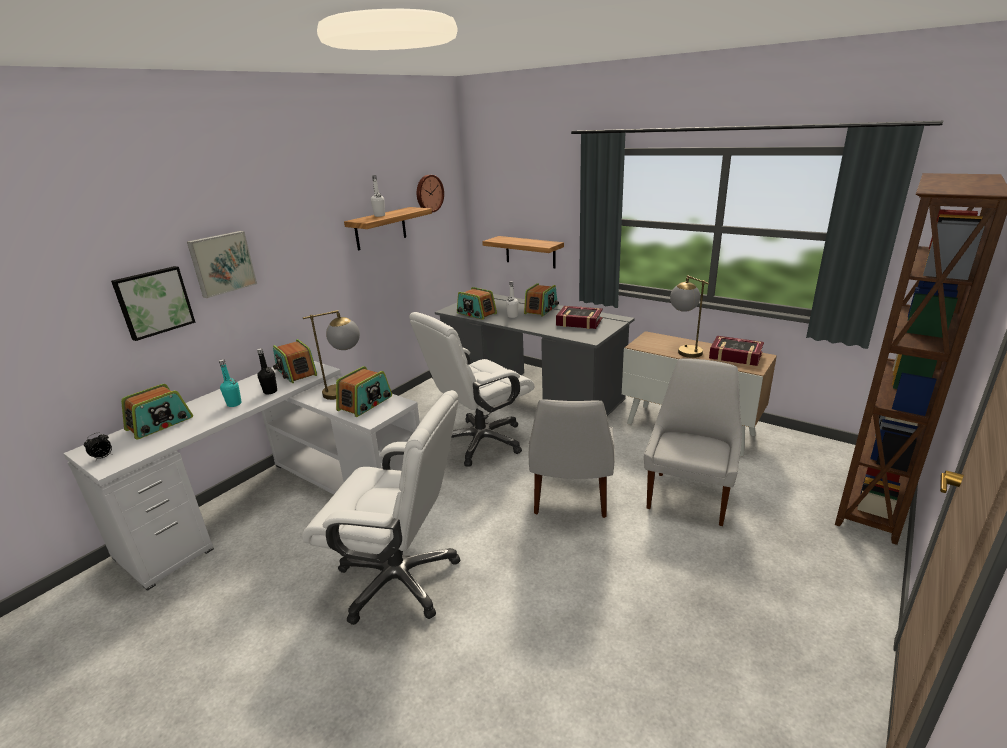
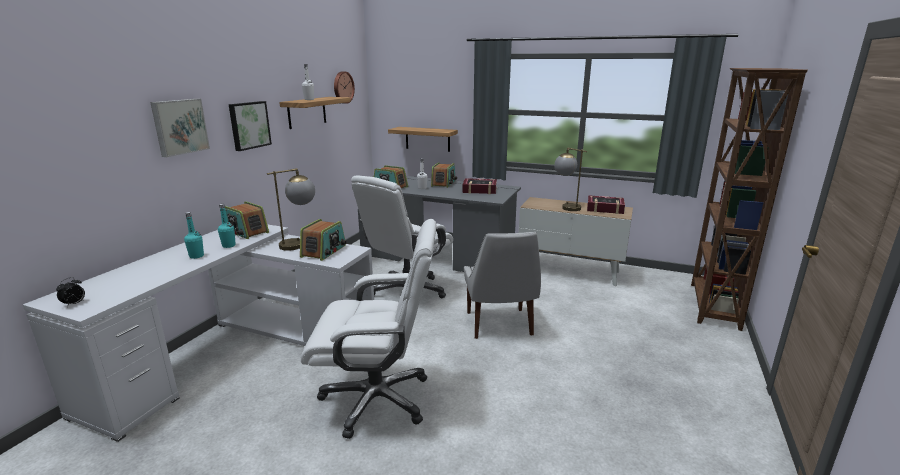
camera: 15 degrees left, 5 degrees down
picture [111,266,196,341] -> picture moved to [229,101,272,151]
radio [121,384,193,440] -> none
black bottle [257,348,277,394] -> turquoise bottle [218,204,236,248]
white chair [644,359,742,526] -> none

